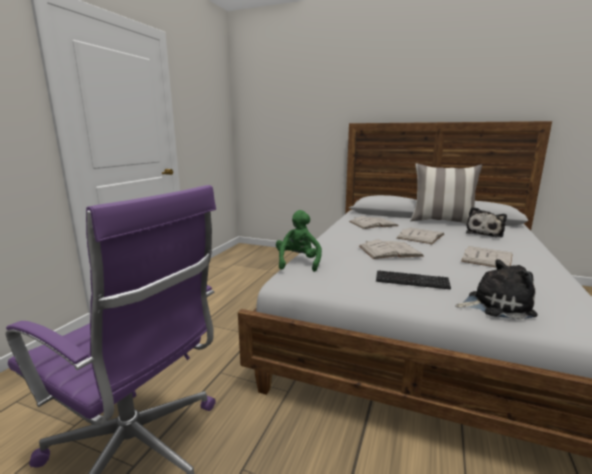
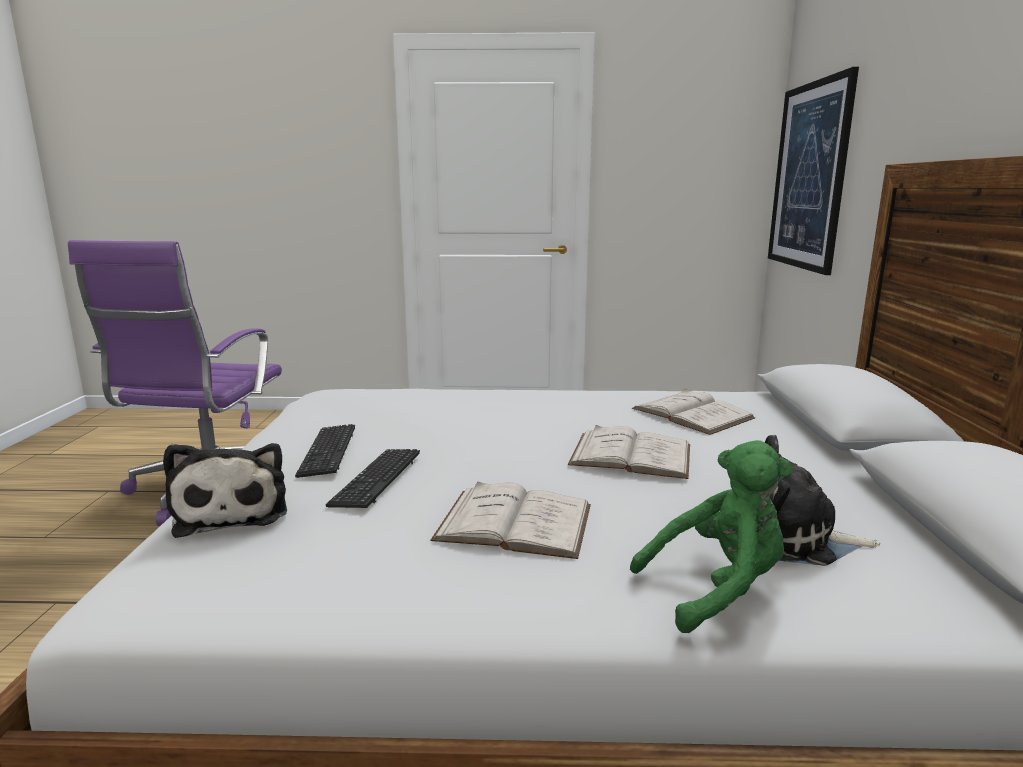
camera: 70 degrees right, 0 degrees up
green plush toy [276,210,322,272] -> green plush toy moved to [630,440,793,633]
white book [359,240,423,259] -> none
pillow [410,163,482,224] -> none
none -> keyboard [326,449,420,508]
none -> picture [768,67,859,275]

